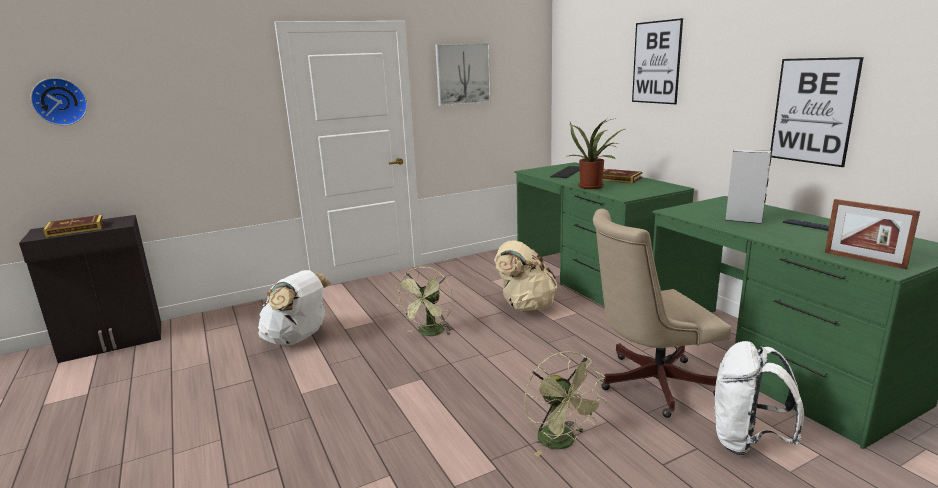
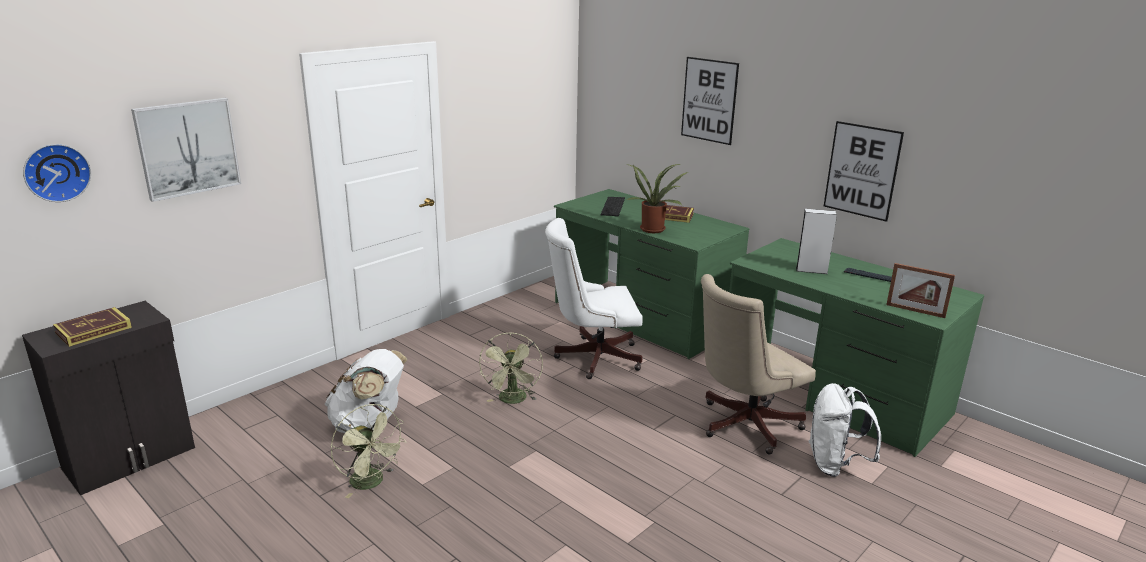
camera: 20 degrees left, 5 degrees up
picture [435,43,491,106] -> picture moved to [131,98,241,202]
beige backpack [494,240,557,311] -> white office chair [545,218,643,379]
green fan [525,351,607,457] -> green fan moved to [331,404,407,498]

